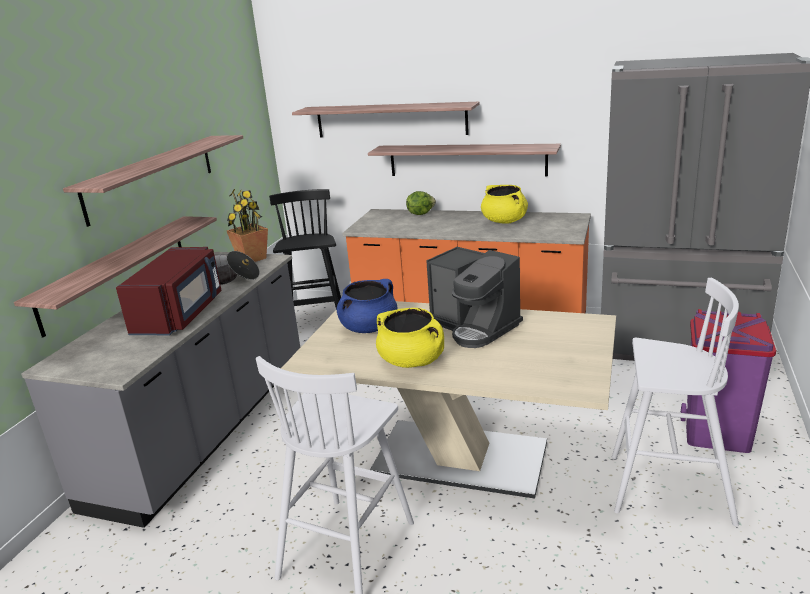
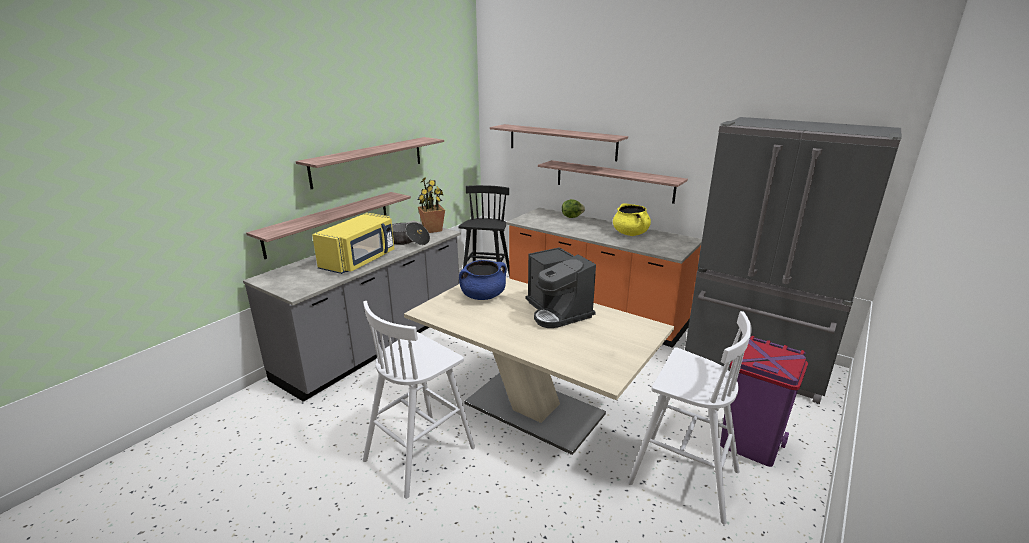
camera: 15 degrees right, 0 degrees up
red microwave [116,247,222,335] -> yellow microwave [312,213,394,274]
yellow cooking pot [376,308,444,368] -> none

